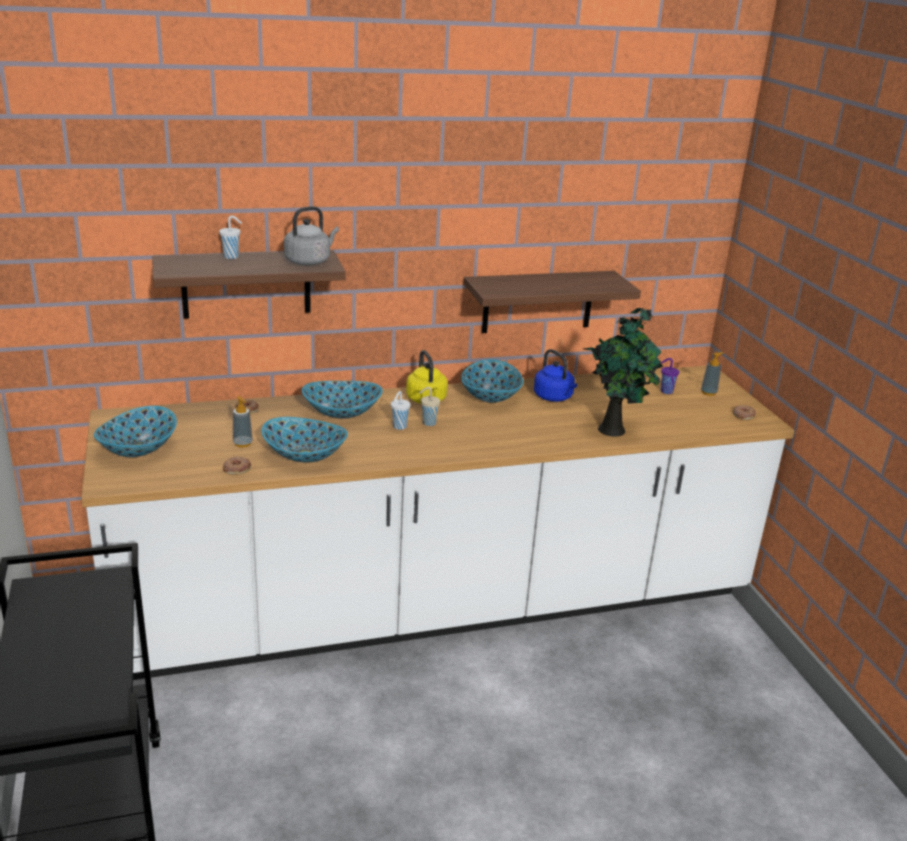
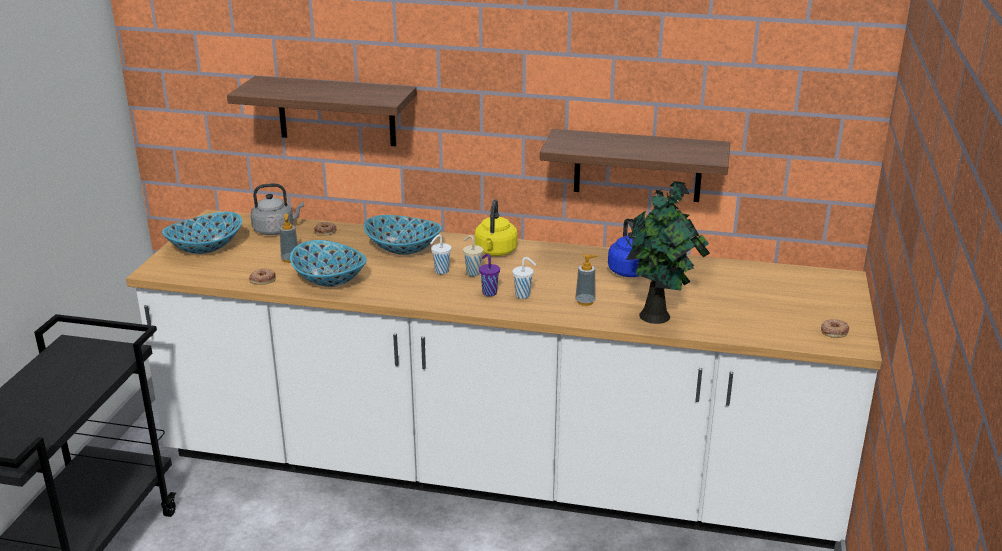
camera: 30 degrees right, 0 degrees up
white cup [219,216,242,259] -> white cup moved to [512,257,536,299]
grey kettle [284,206,339,265] -> grey kettle moved to [250,183,304,235]
bowl [461,359,523,403] -> none
purple cup [661,358,679,394] -> purple cup moved to [479,253,500,296]
soap dispenser [701,352,724,396] -> soap dispenser moved to [575,254,598,306]

